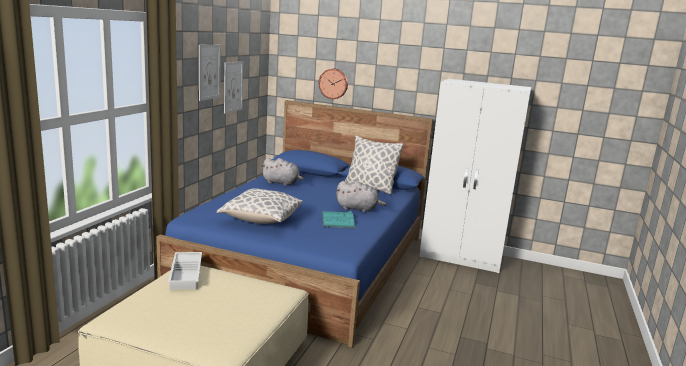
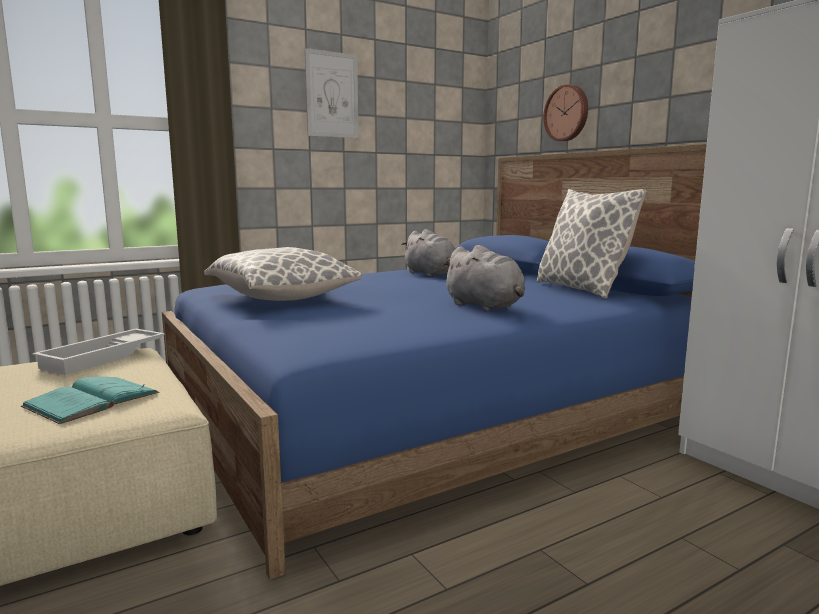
camera: 40 degrees right, 5 degrees down
picture [224,61,243,114] -> none
turquoise book [322,211,355,228] -> turquoise book moved to [21,377,160,424]

